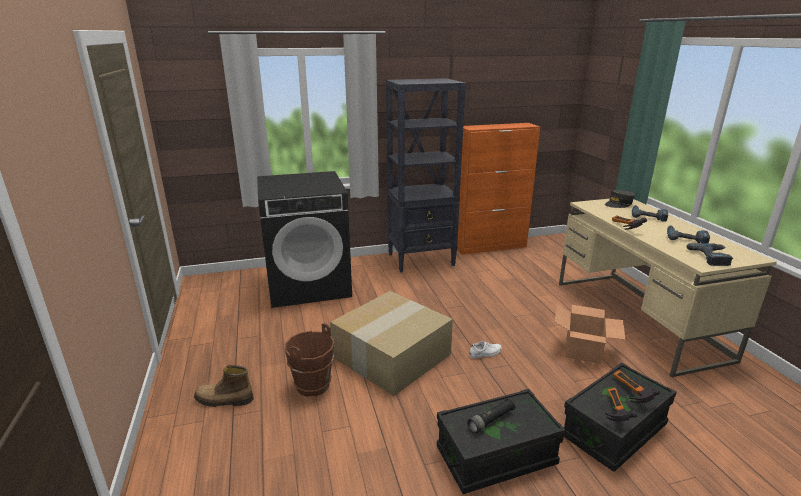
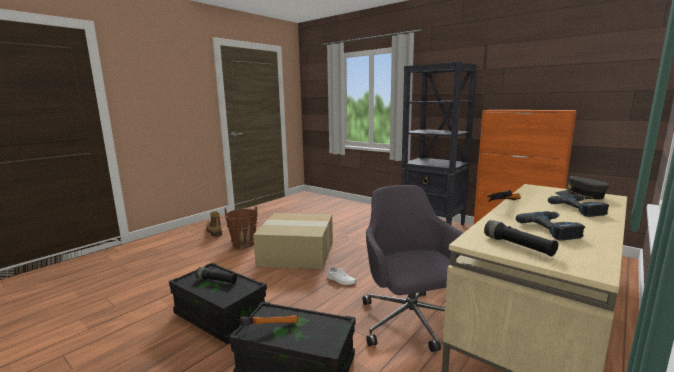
camera: 55 degrees right, 10 degrees down
black washing machine [257,171,352,308] -> none
cardboard box [554,305,625,364] -> grey office chair [363,185,463,352]
hammer [613,370,660,403] -> none
power drill [687,243,733,266] -> black flashlight [484,220,559,257]

